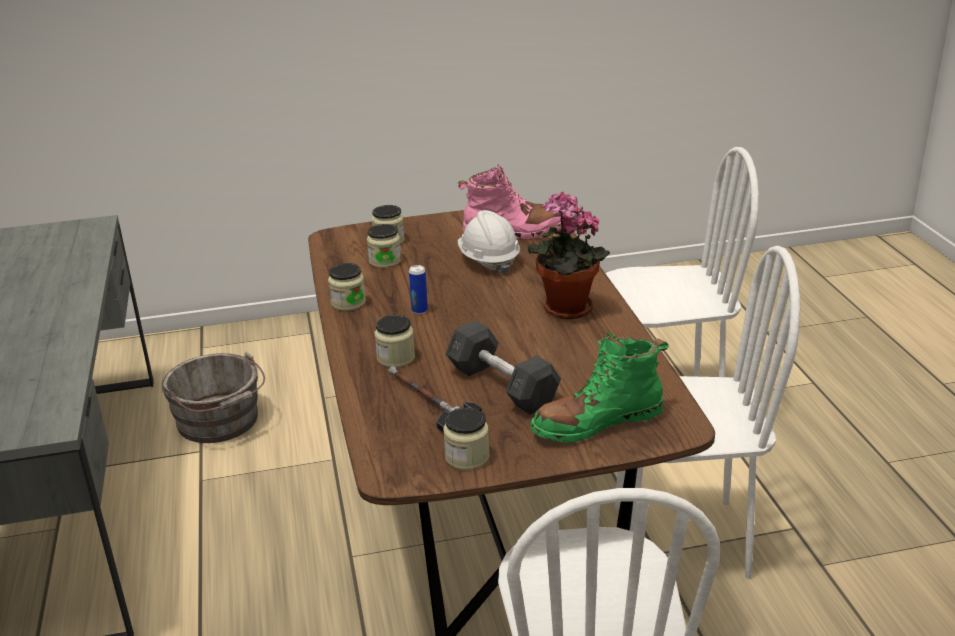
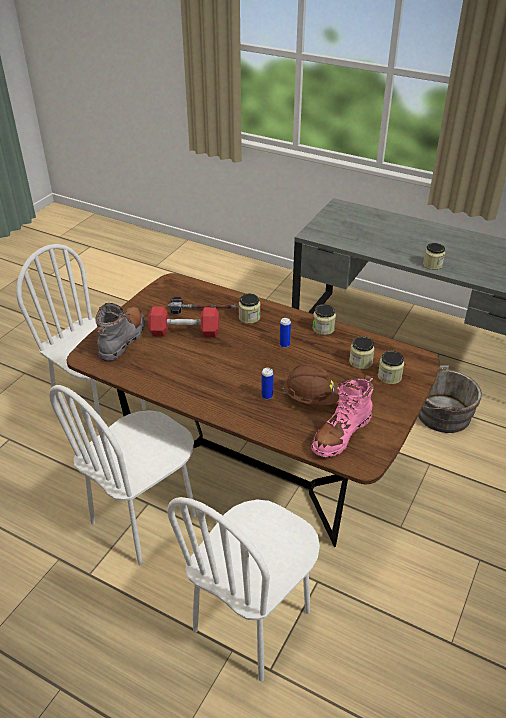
camera: 130 degrees right, 10 degrees up
jar [443,407,490,470] -> jar moved to [423,243,445,270]
grey dumbbell [446,320,561,415] -> red dumbbell [148,307,219,337]
white hard hat [458,210,520,275] -> brown hard hat [283,364,339,405]
potted plant [527,192,610,319] -> none
green boot [531,332,669,443] -> grey boot [96,303,145,361]
none -> can [261,368,273,400]

